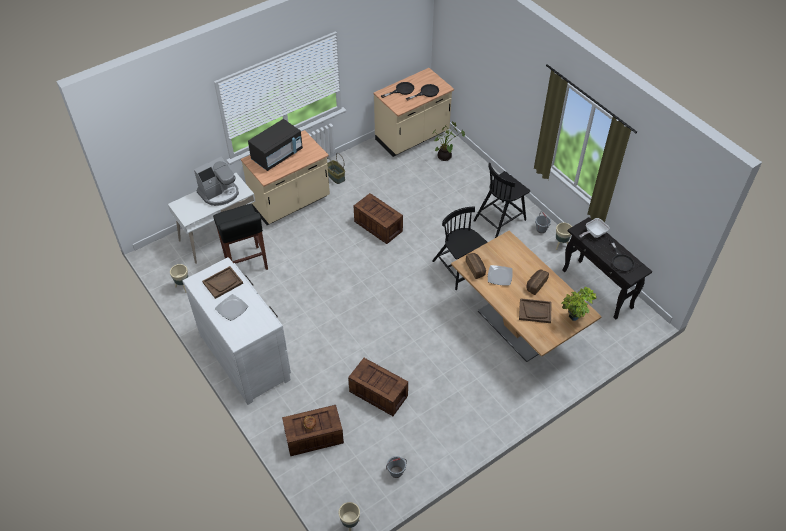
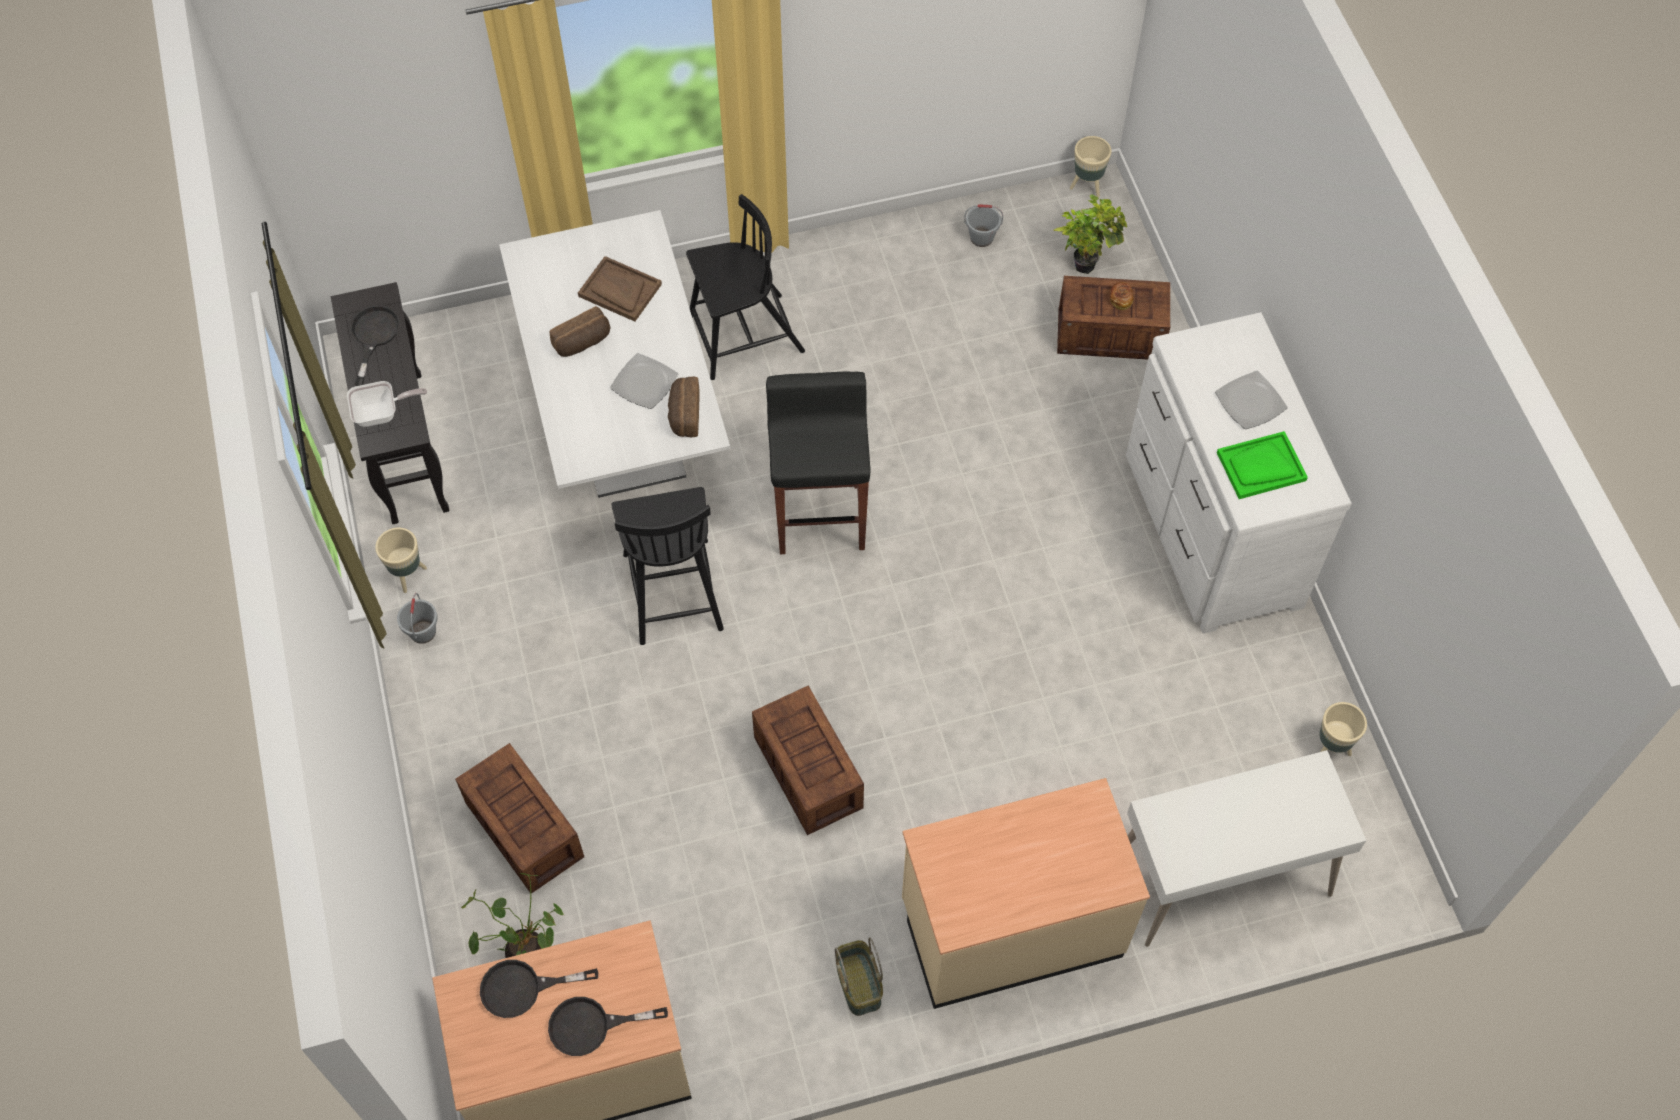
camera: 160 degrees left, 10 degrees up
coffee machine [194,156,239,206] -> none
brown tray [202,266,243,299] -> green tray [1217,431,1308,499]
black stool [213,204,268,270] -> black stool moved to [766,372,870,554]
black microwave [248,119,303,171] -> none
crate [348,358,408,416] -> crate moved to [455,743,584,894]
brown dining table [451,230,602,362] -> white dining table [499,210,730,498]
black chair [473,163,530,238] -> black chair moved to [686,194,805,380]
potted plant [561,287,597,321] -> potted plant moved to [1053,194,1127,274]

